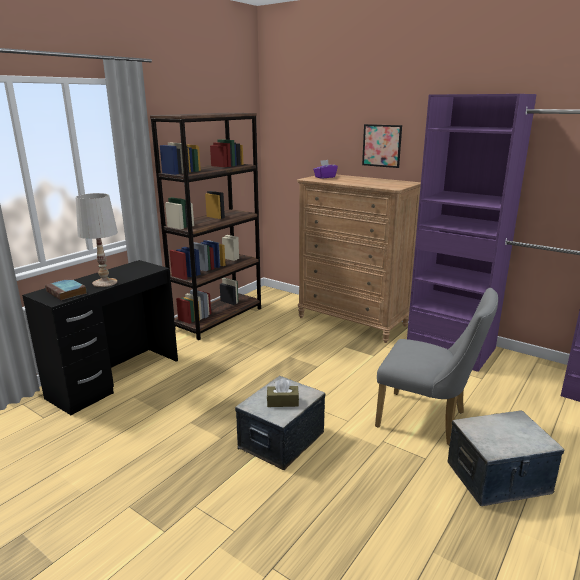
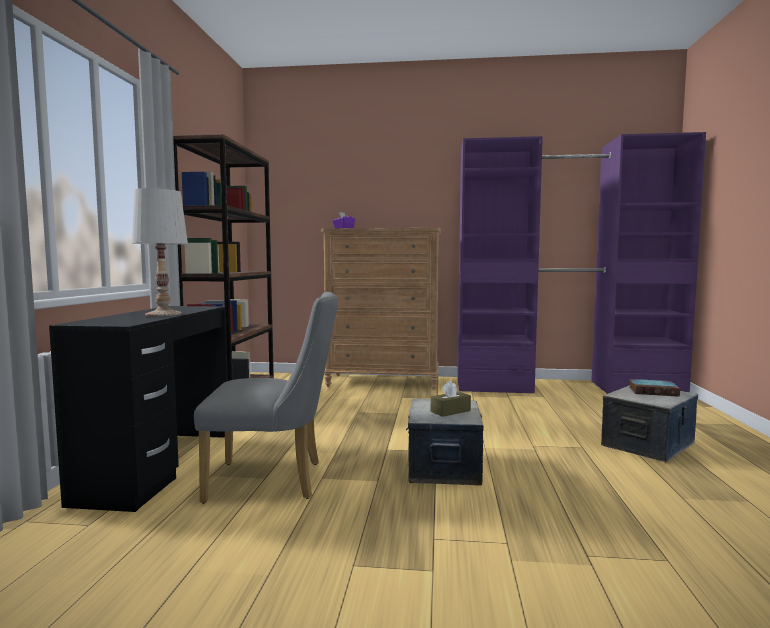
camera: 30 degrees left, 15 degrees down
book [45,278,87,300] -> book moved to [629,379,680,397]
picture [362,124,402,168] -> none
grey chair [375,288,498,446] -> grey chair moved to [194,292,338,504]

